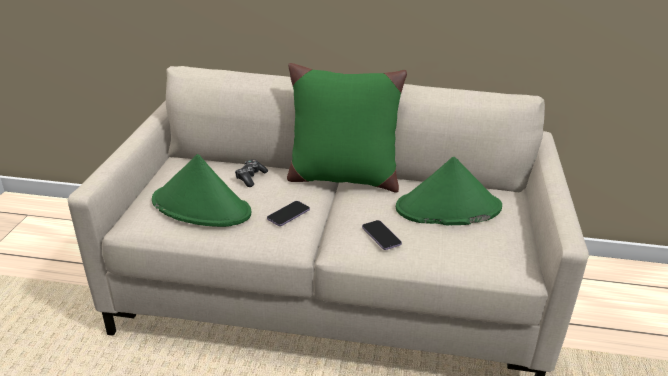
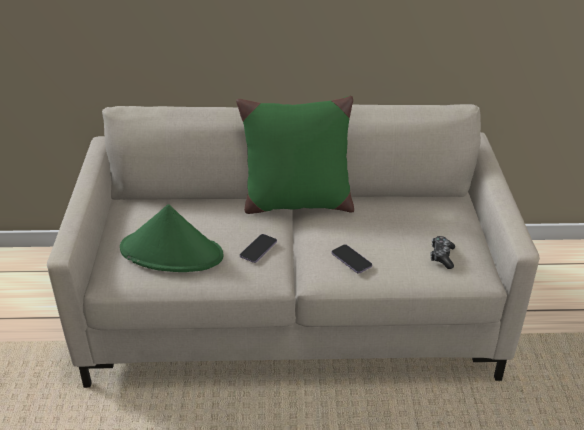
camera: 10 degrees left, 5 degrees up
game controller [235,159,268,187] -> game controller moved to [430,236,455,269]
green hat [396,157,502,225] -> none

